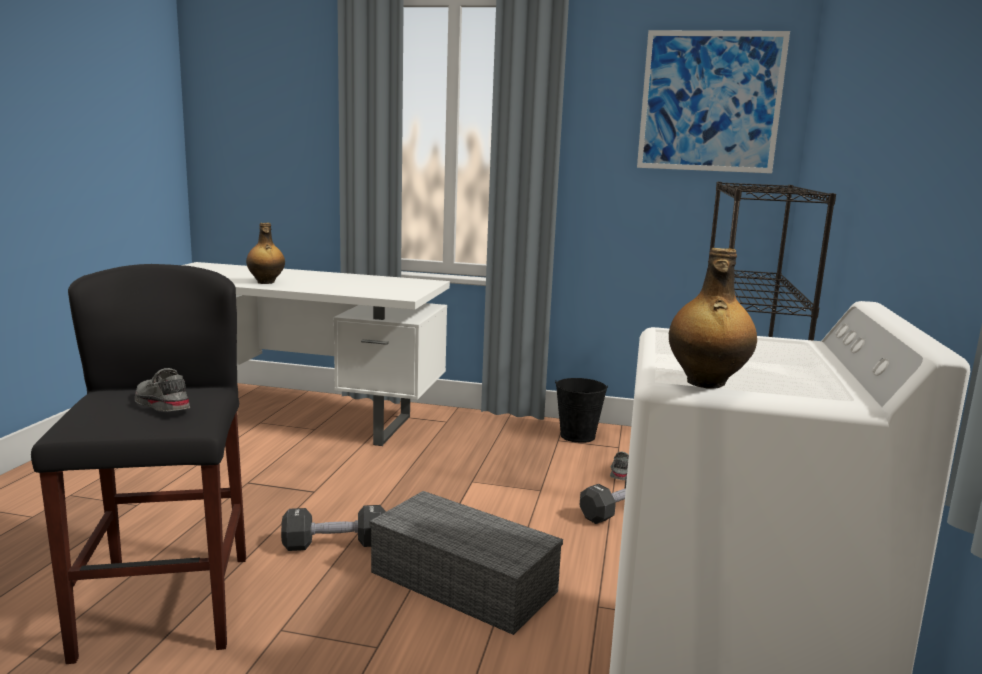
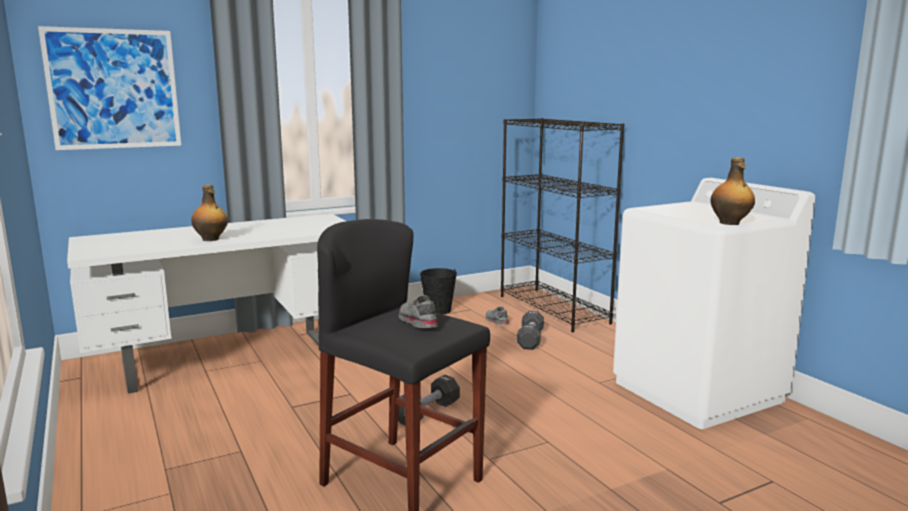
camera: 40 degrees left, 0 degrees up
grey shoe [135,368,190,412] -> grey shoe turned 60 degrees clockwise [399,295,438,328]
grey storage box [369,491,563,635] -> none
picture [637,30,790,173] -> picture moved to [38,26,181,150]

